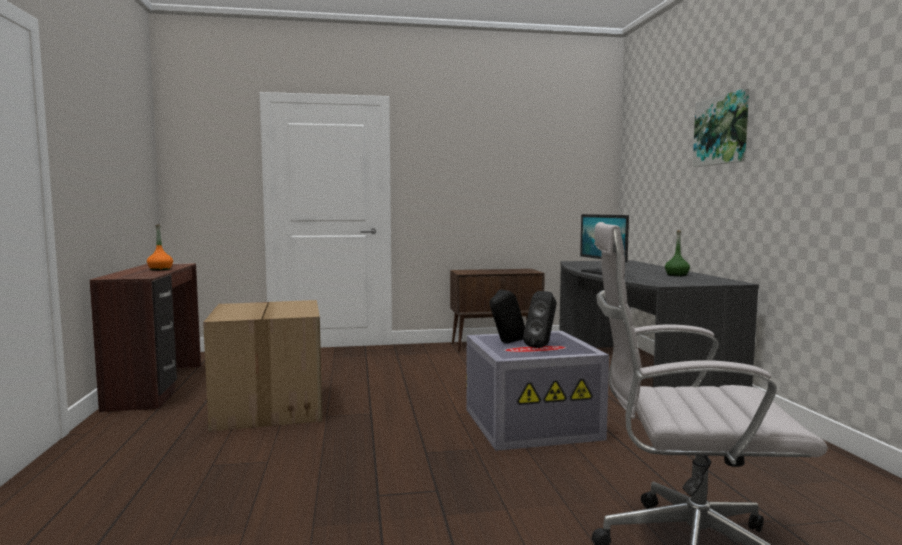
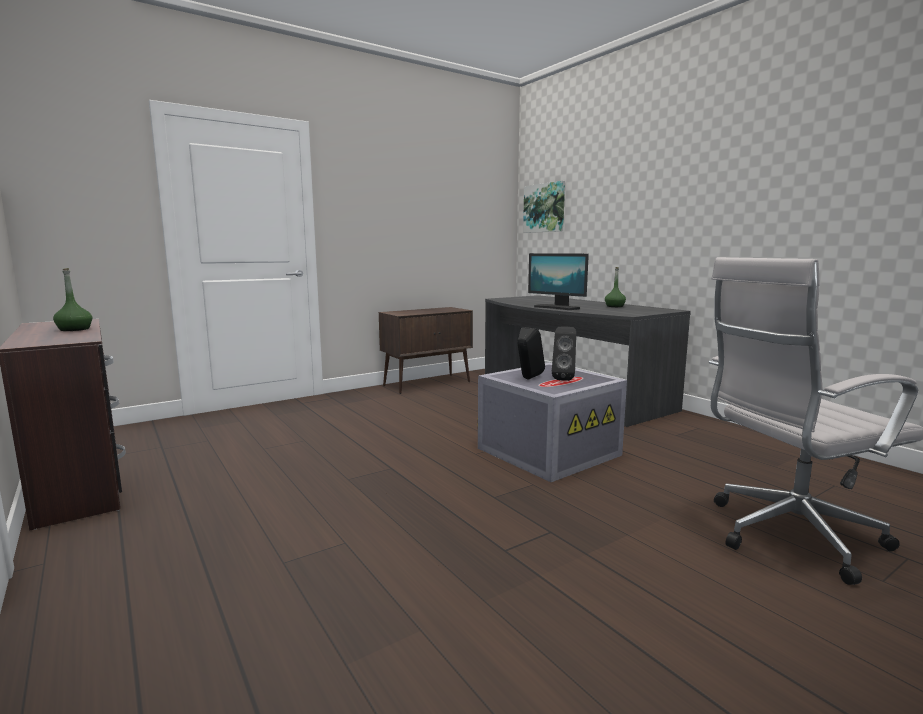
camera: 25 degrees left, 5 degrees up
orange bottle [147,224,173,271] -> green bottle [53,268,92,331]
cardboard box [203,300,322,431] -> none
picture [693,89,749,167] -> picture moved to [523,181,565,233]

